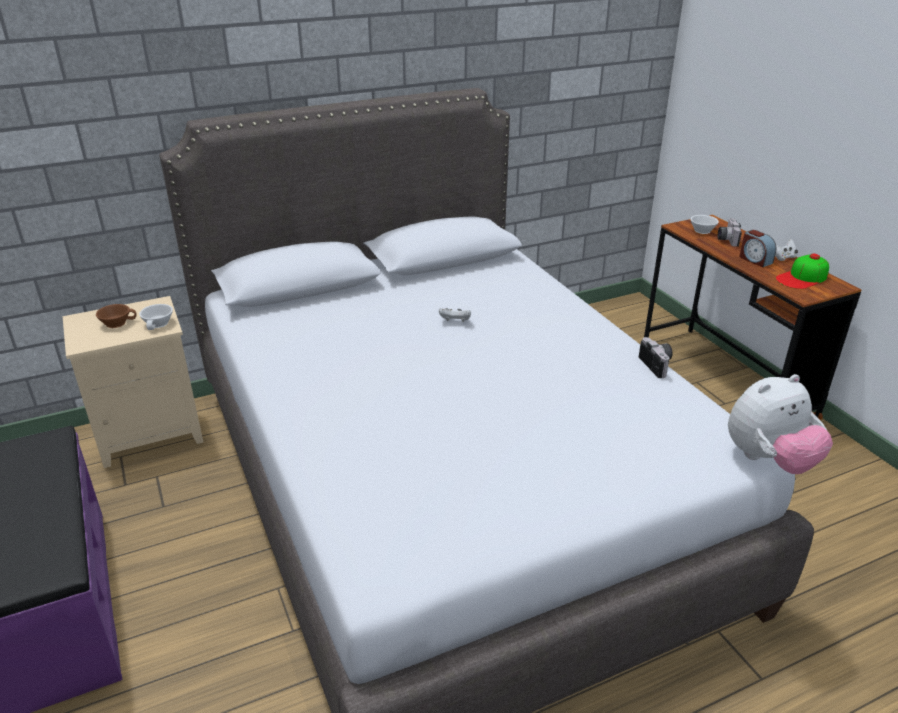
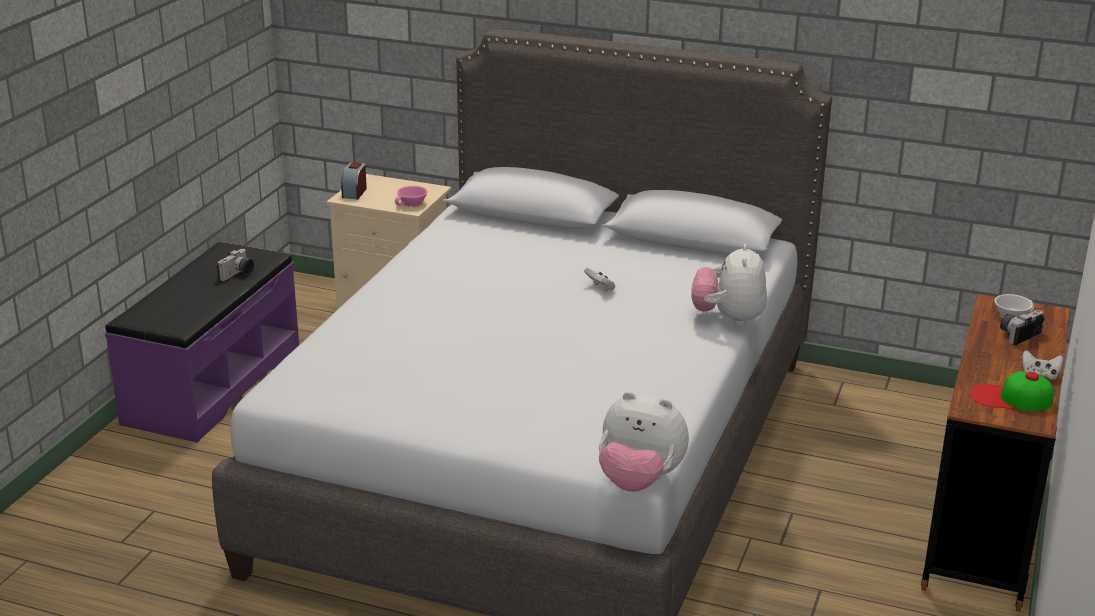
camera: 45 degrees right, 5 degrees down
brown cup [96,304,137,328] -> none
white cup [139,304,173,330] -> pink cup [395,186,428,207]
camera [639,337,672,378] -> camera moved to [217,249,254,281]
alarm clock [739,230,776,267] -> alarm clock moved to [341,162,367,200]
none -> plush toy [691,244,767,327]

